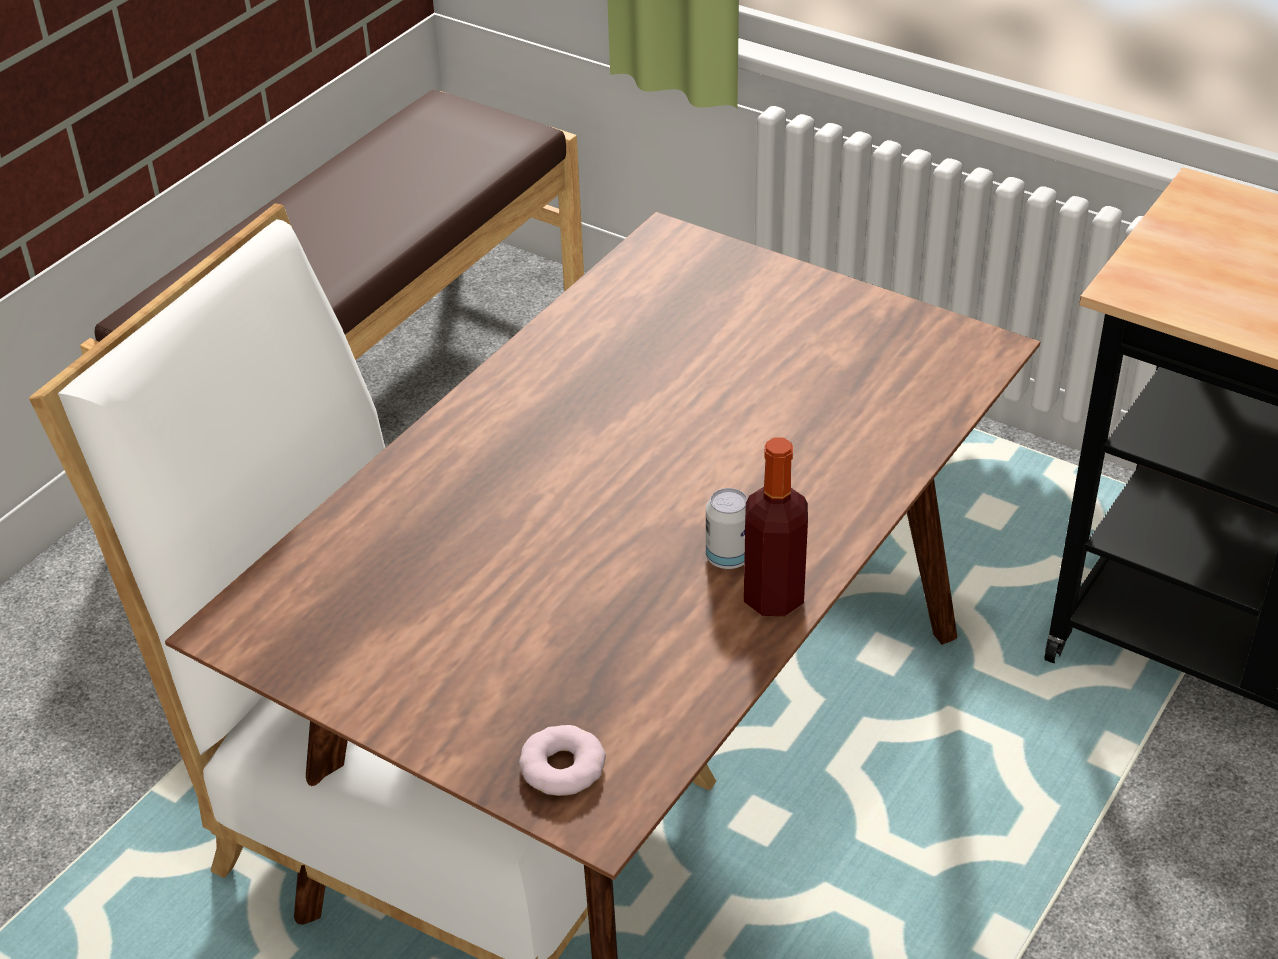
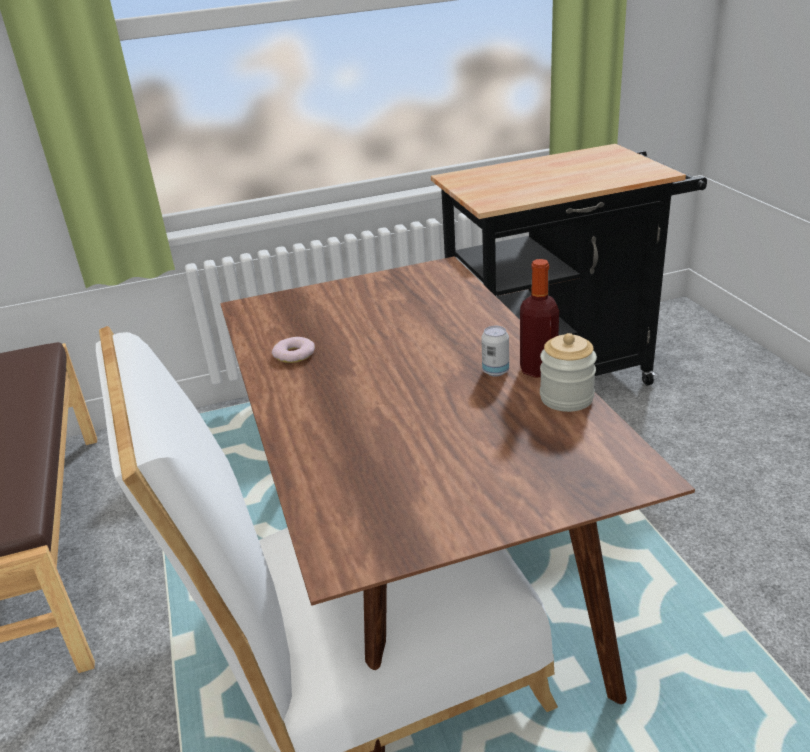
camera: 50 degrees left, 10 degrees down
donut [519,725,606,796] -> donut moved to [272,337,315,363]
none -> jar [540,333,597,412]

